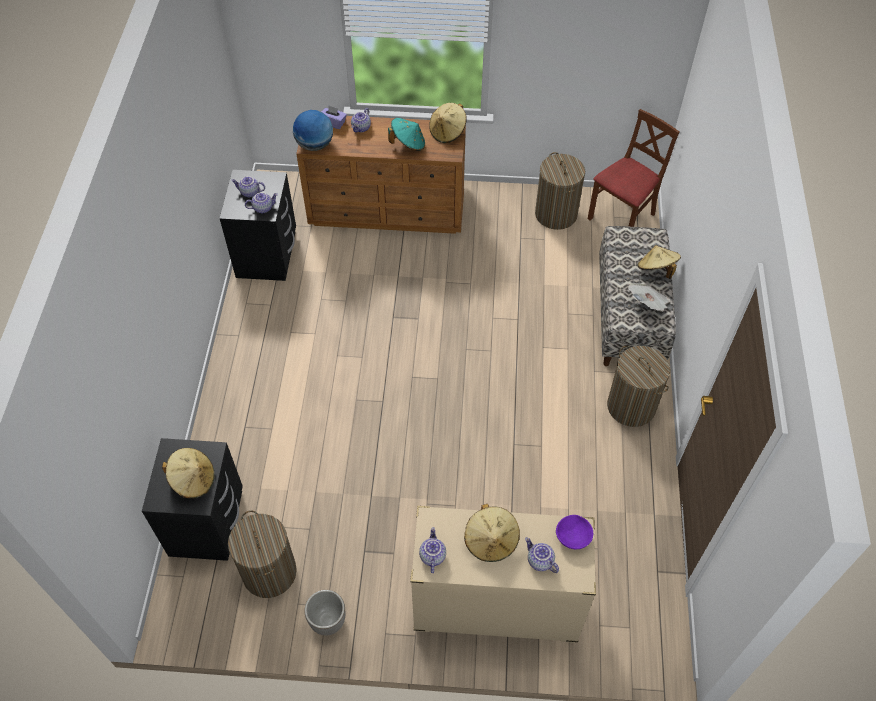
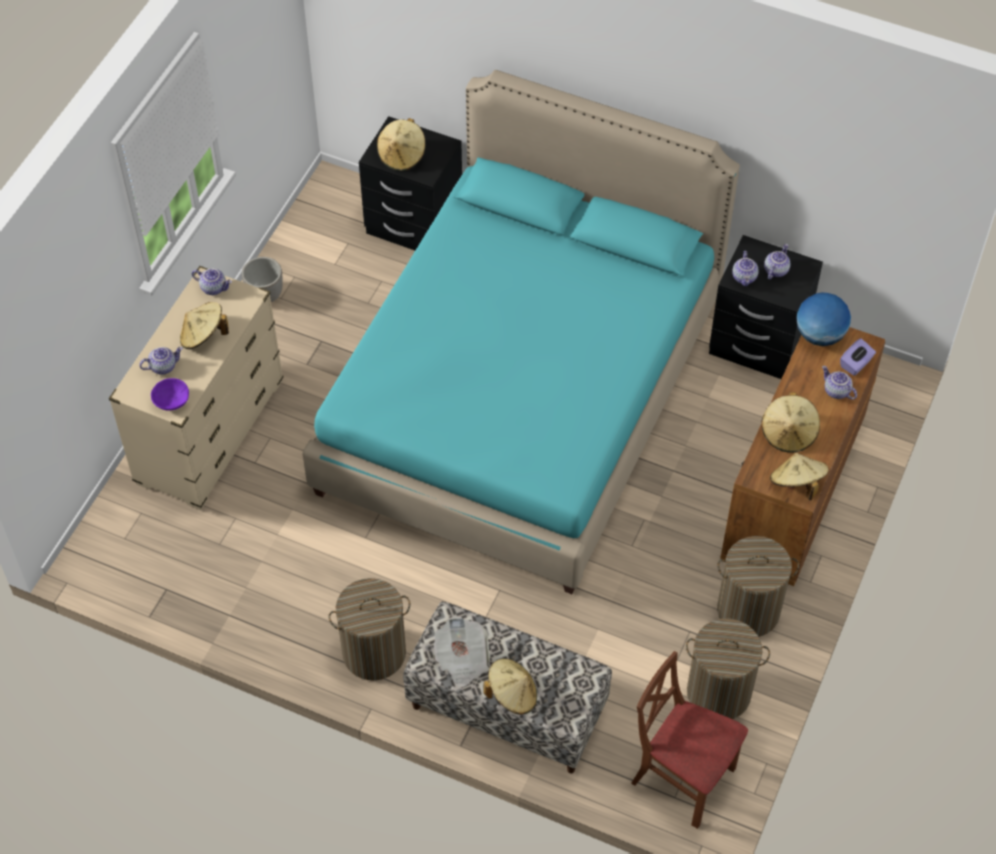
camera: 110 degrees right, 0 degrees up
laundry basket [228,510,297,598] -> laundry basket moved to [717,536,799,637]
turquoise hat [388,118,425,151] -> beige hat [761,392,820,453]
brown chair [588,109,680,227] -> brown chair turned 150 degrees clockwise [631,651,748,829]
none -> turquoise bed [303,70,740,594]

